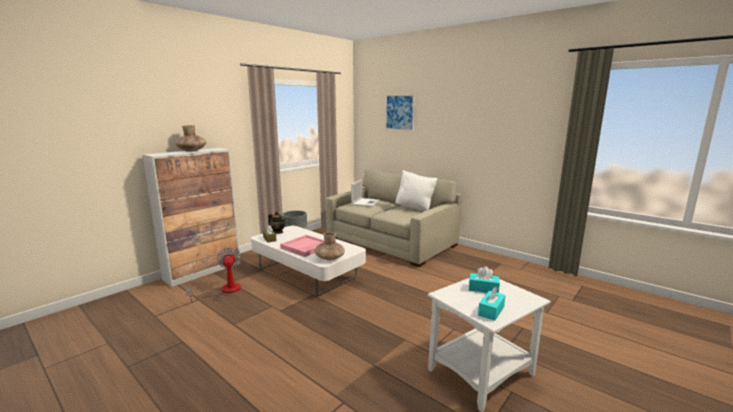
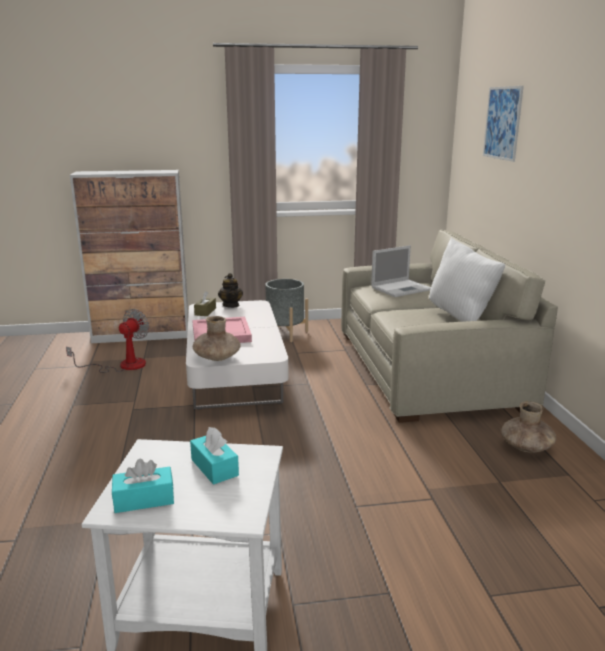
camera: 40 degrees right, 5 degrees up
brown vase [175,125,206,152] -> brown vase moved to [501,401,556,452]

